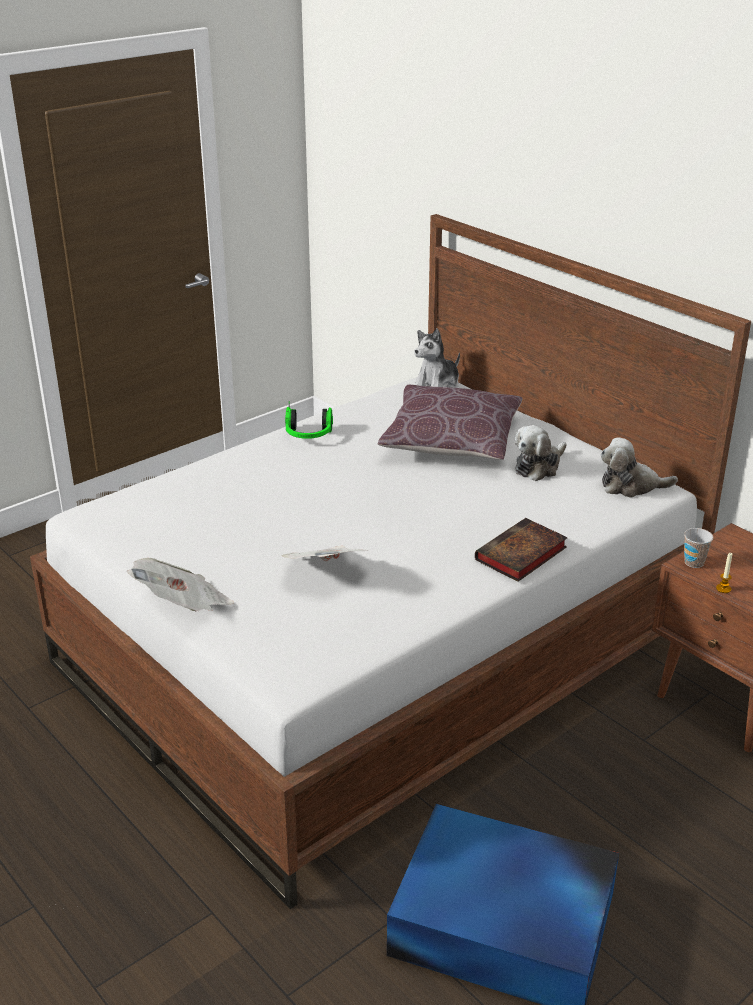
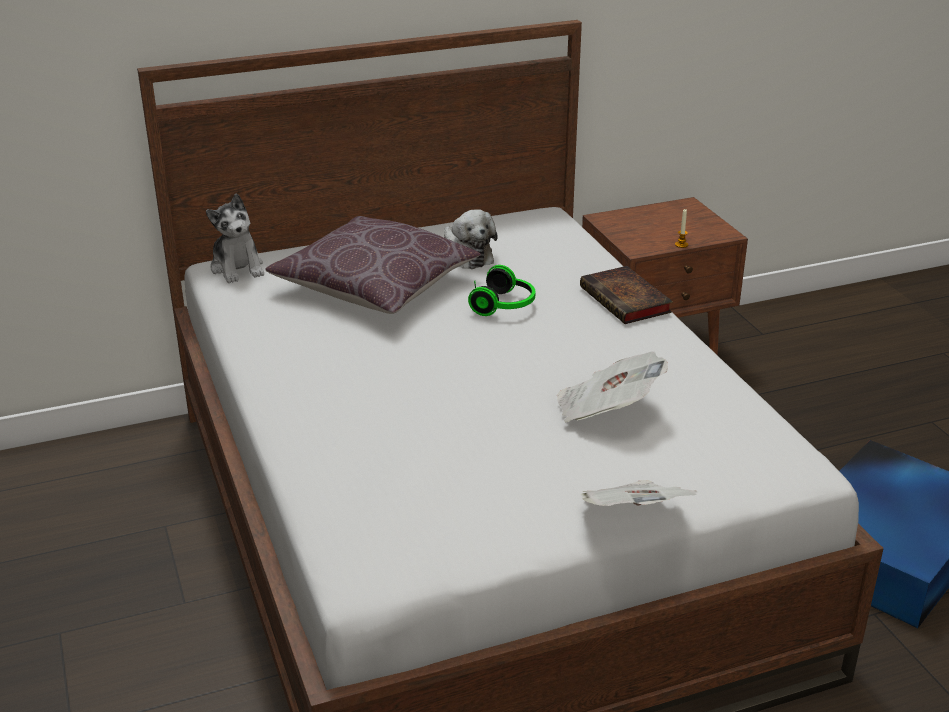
camera: 70 degrees left, 0 degrees up
headphones [285,401,333,439] -> headphones moved to [468,265,535,316]
plush toy [600,437,678,498] -> none
cup [684,528,713,568] -> none

